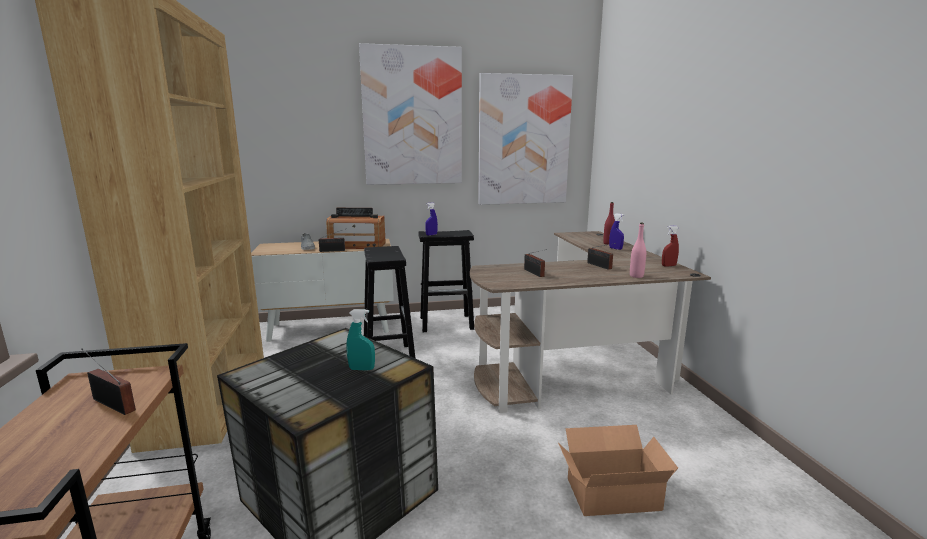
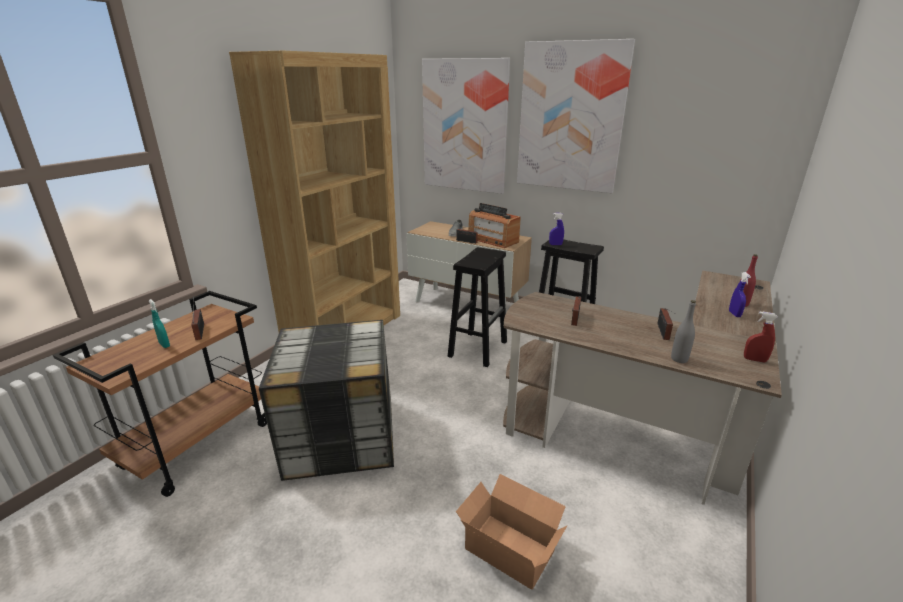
camera: 40 degrees right, 10 degrees up
turquoise spray bottle [347,309,375,371] -> turquoise spray bottle moved to [149,299,170,348]
picture [478,73,573,205] -> picture moved to [422,58,510,194]
pink bottle [630,223,646,278] -> grey bottle [671,300,696,363]

